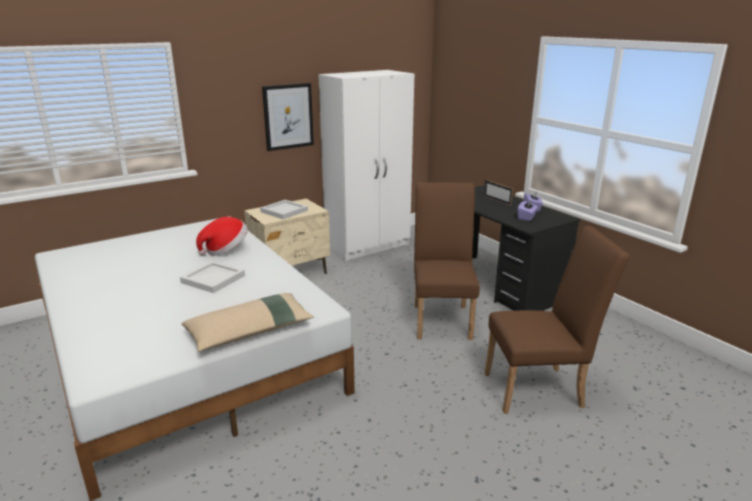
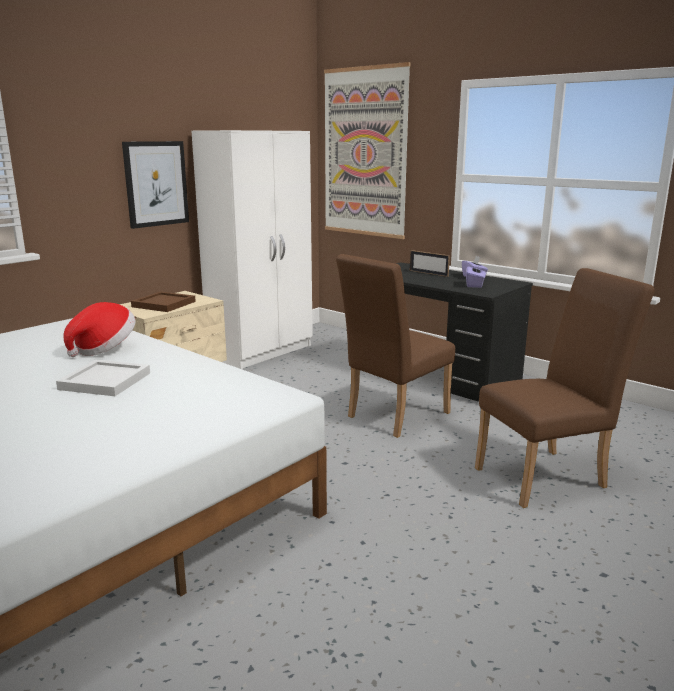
camera: 15 degrees left, 5 degrees down
beige pillow [182,293,314,352] -> none
white tray [260,200,308,219] -> brown tray [131,291,196,312]
brown chair [414,182,480,340] -> brown chair turned 120 degrees counterclockwise [336,254,455,438]
none -> picture [324,62,411,239]

